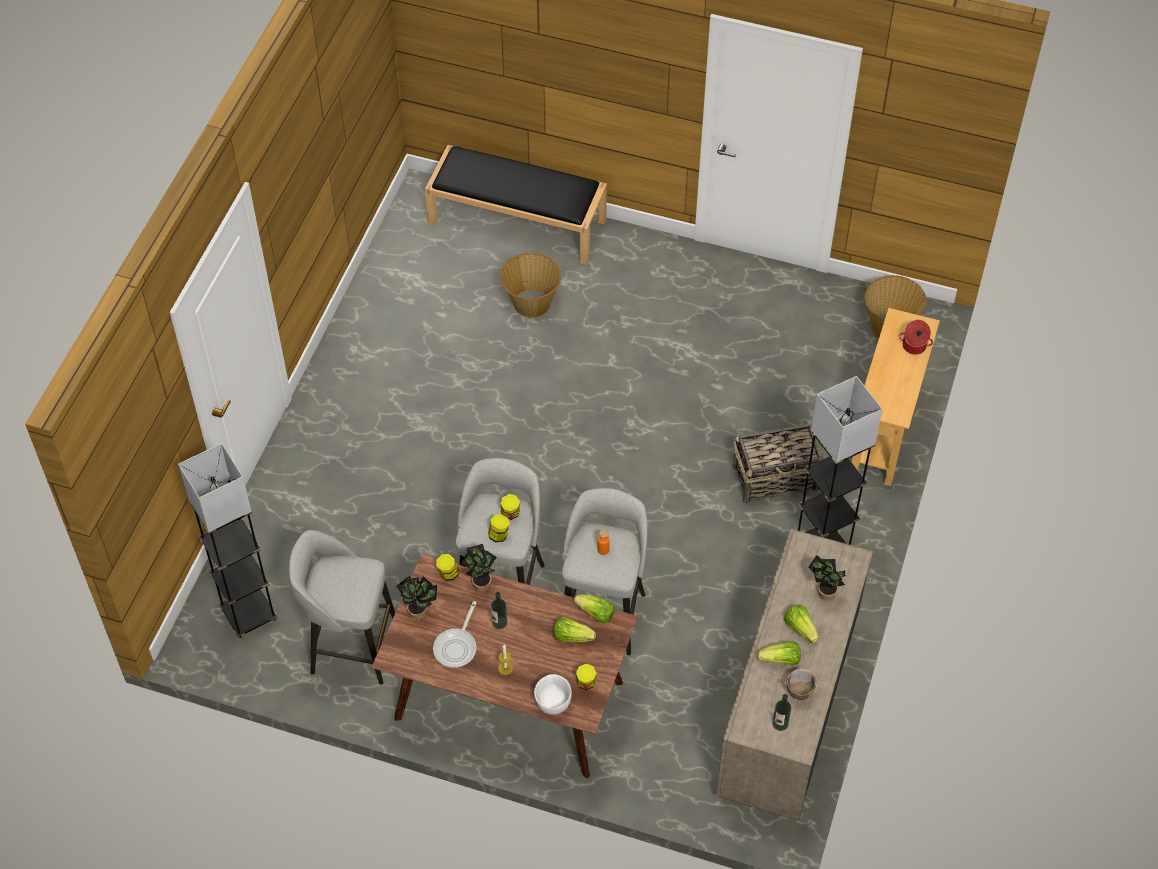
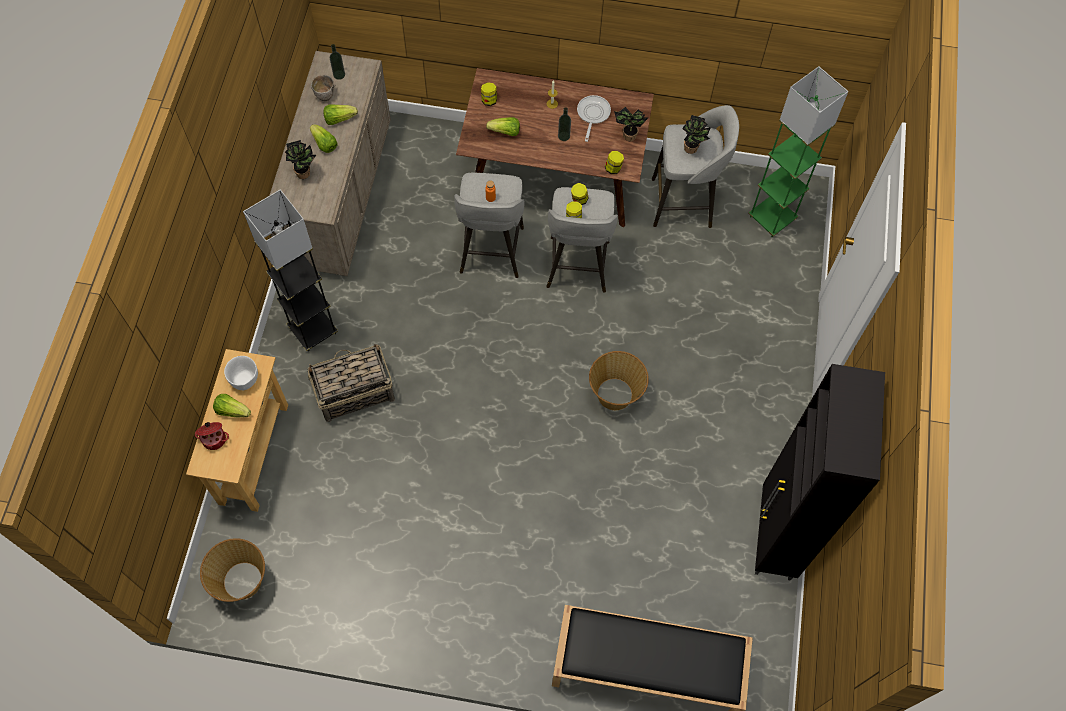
camera: 170 degrees right, 10 degrees up
grey floor lamp [178,443,278,638] -> green floor lamp [748,66,848,237]
potted plant [461,544,497,592] -> potted plant moved to [682,115,711,154]
basket [500,253,561,318] -> basket moved to [589,351,649,410]
white bowl [534,674,572,714] -> white bowl moved to [224,356,258,390]
lettuce [574,595,615,623] -> lettuce moved to [213,394,251,417]
none -> black cabinet [755,364,885,581]

